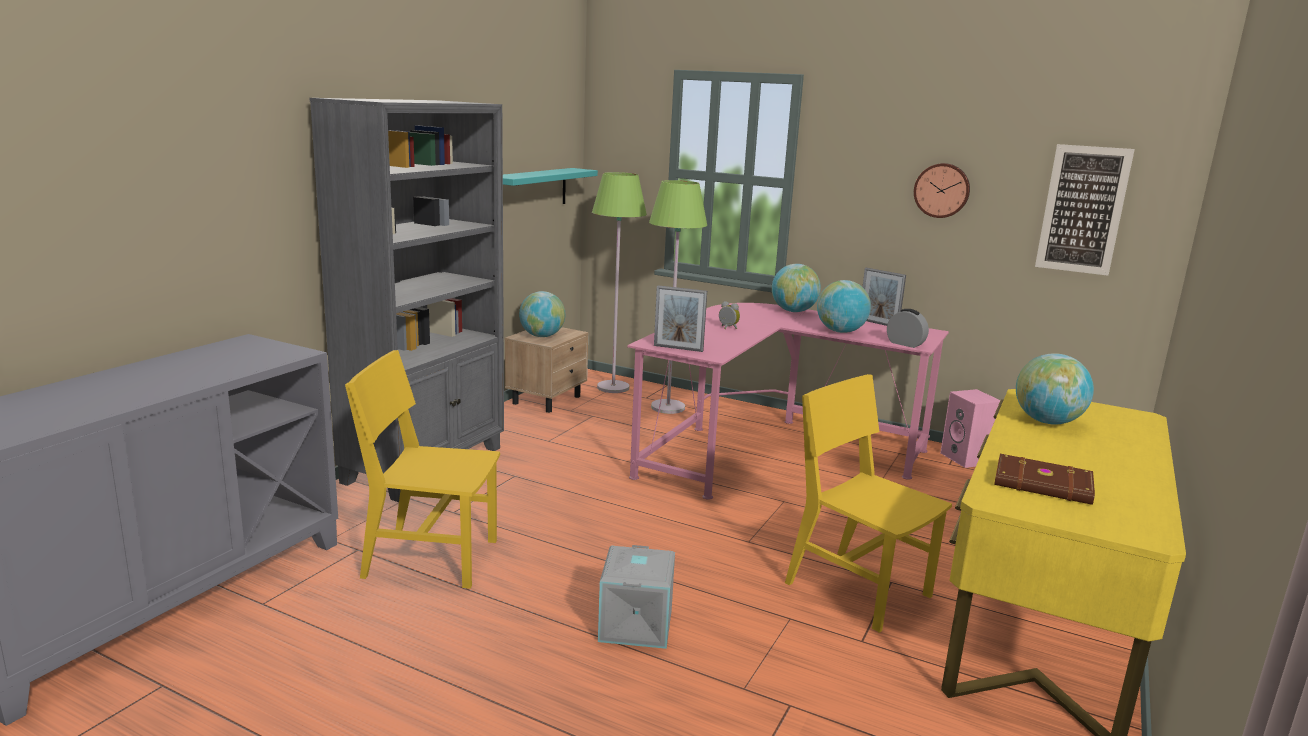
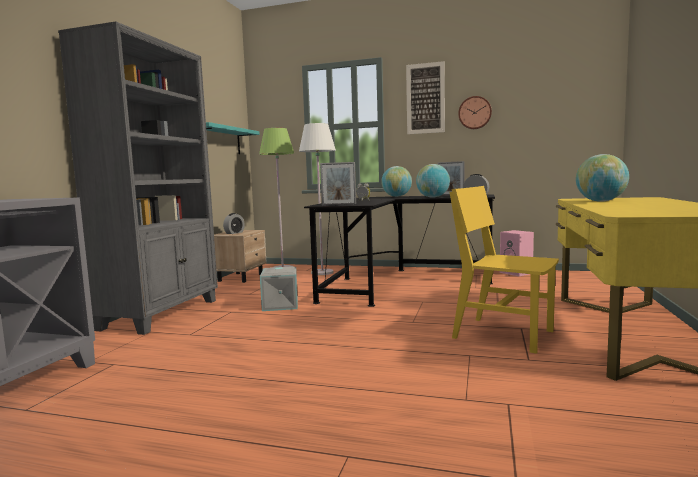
camera: 10 degrees left, 10 degrees down
yellow chair [345,350,500,589] -> none
globe [519,291,565,337] -> alarm clock [223,213,245,234]
grey storage box [598,545,675,649] -> grey storage box moved to [260,266,298,311]
pink desk [627,303,949,500] -> black desk [304,194,495,307]
green floor lamp [649,180,707,414] -> white floor lamp [299,123,336,275]
brown book [994,454,1095,505] -> none
picture [1035,144,1135,276] -> picture moved to [406,61,445,134]

